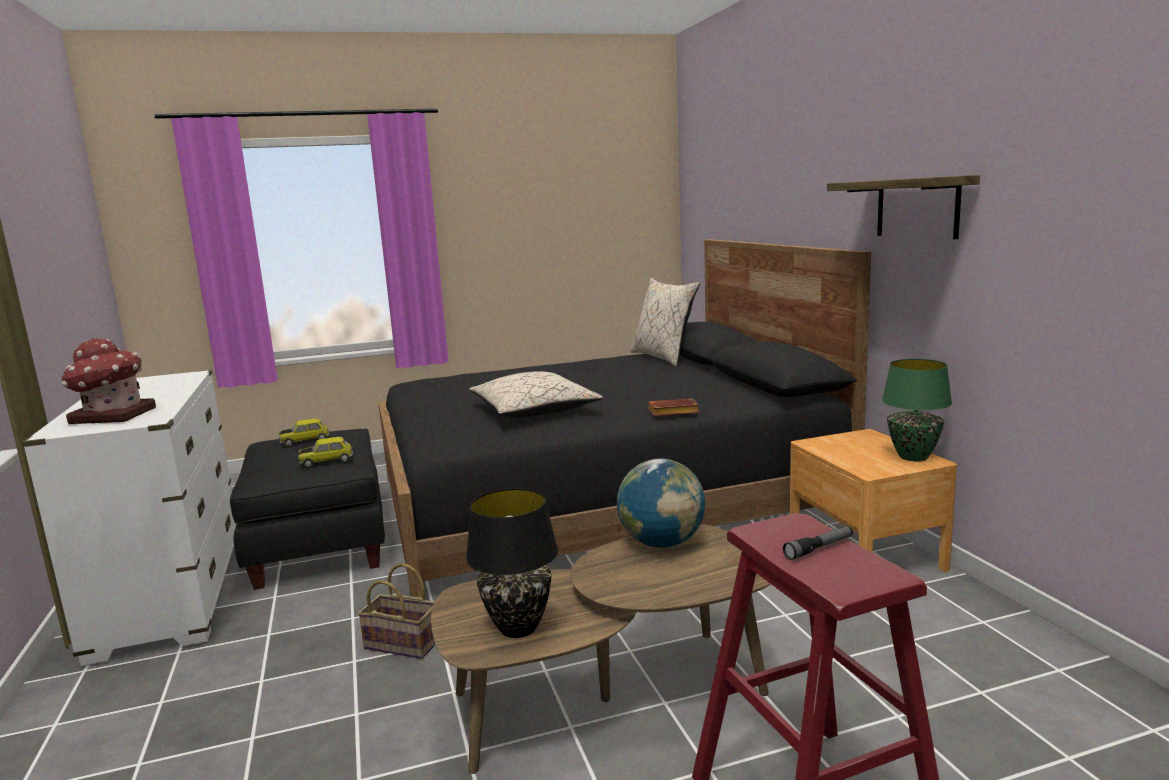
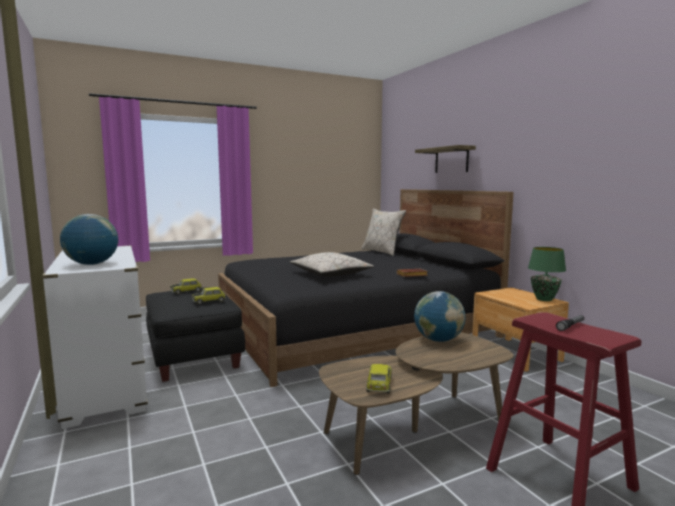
camera: 10 degrees left, 5 degrees down
toy house [62,337,156,424] -> globe [60,214,118,265]
basket [358,563,436,659] -> none
black table lamp [466,488,558,638] -> toy car [366,364,393,393]
shelf [827,175,980,239] -> shelf moved to [415,145,476,173]

